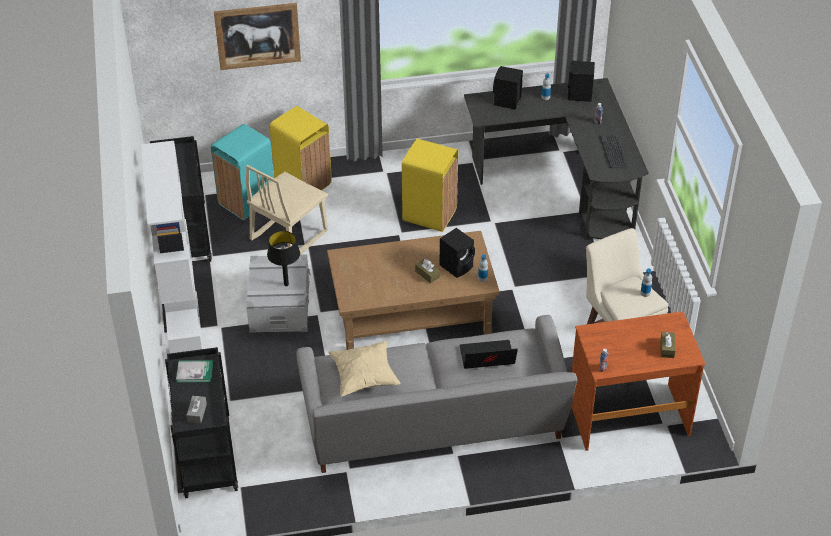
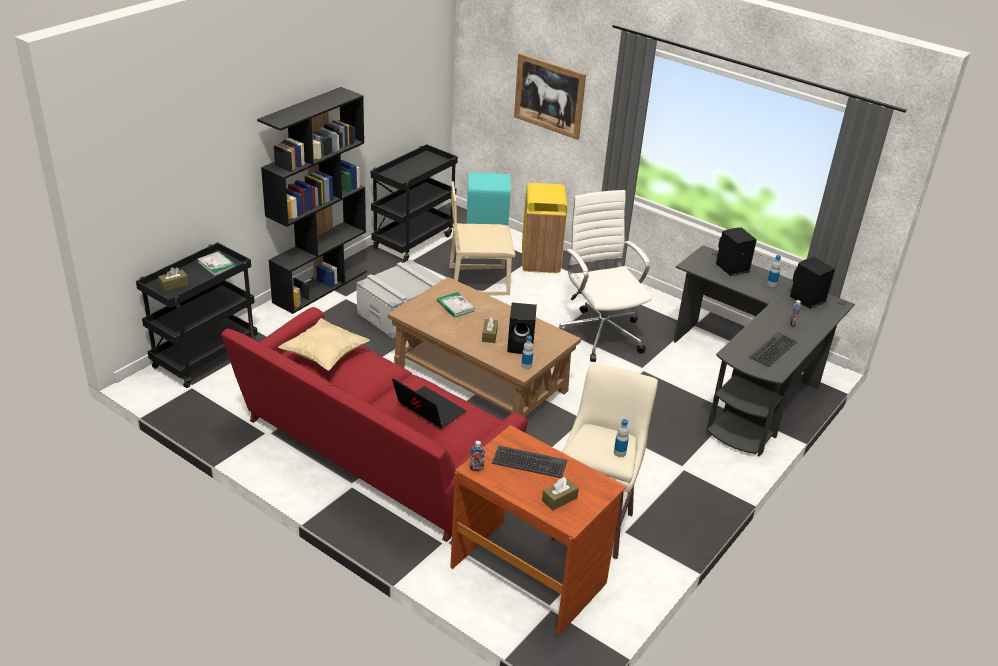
camera: 45 degrees right, 10 degrees down
white bookcase [141,141,203,353] -> black bookcase [257,87,367,314]
grey tissue box [187,396,207,424] -> brown tissue box [158,267,189,292]
black table lamp [267,231,300,286] -> none
grey sofa [296,315,577,473] -> red sofa [221,307,528,542]
yellow trash can [402,139,458,232] -> white office chair [559,190,652,362]
none -> book [437,292,475,318]
none -> keyboard [492,445,567,478]

